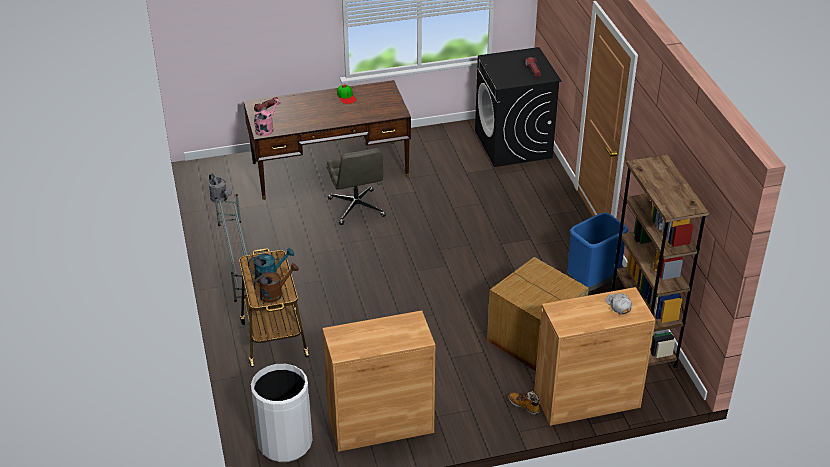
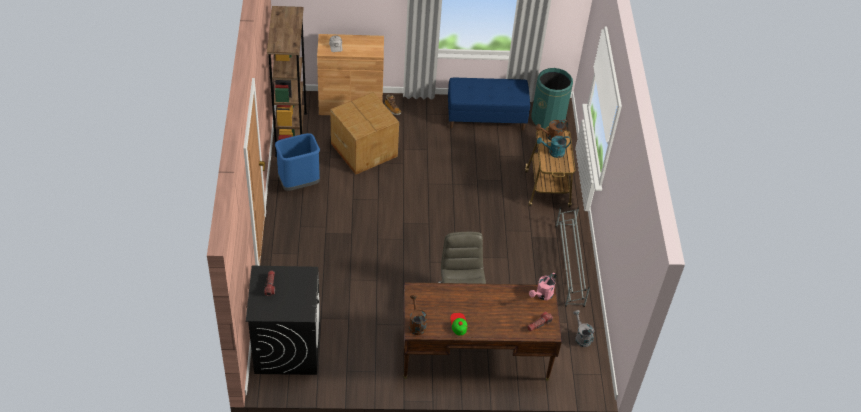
camera: 170 degrees left, 10 degrees up
white trash can [251,364,313,462] -> green trash can [531,68,573,129]
brown cabinet [322,310,435,452] -> blue bench [448,78,530,130]
none -> brown watering can [409,294,427,335]

